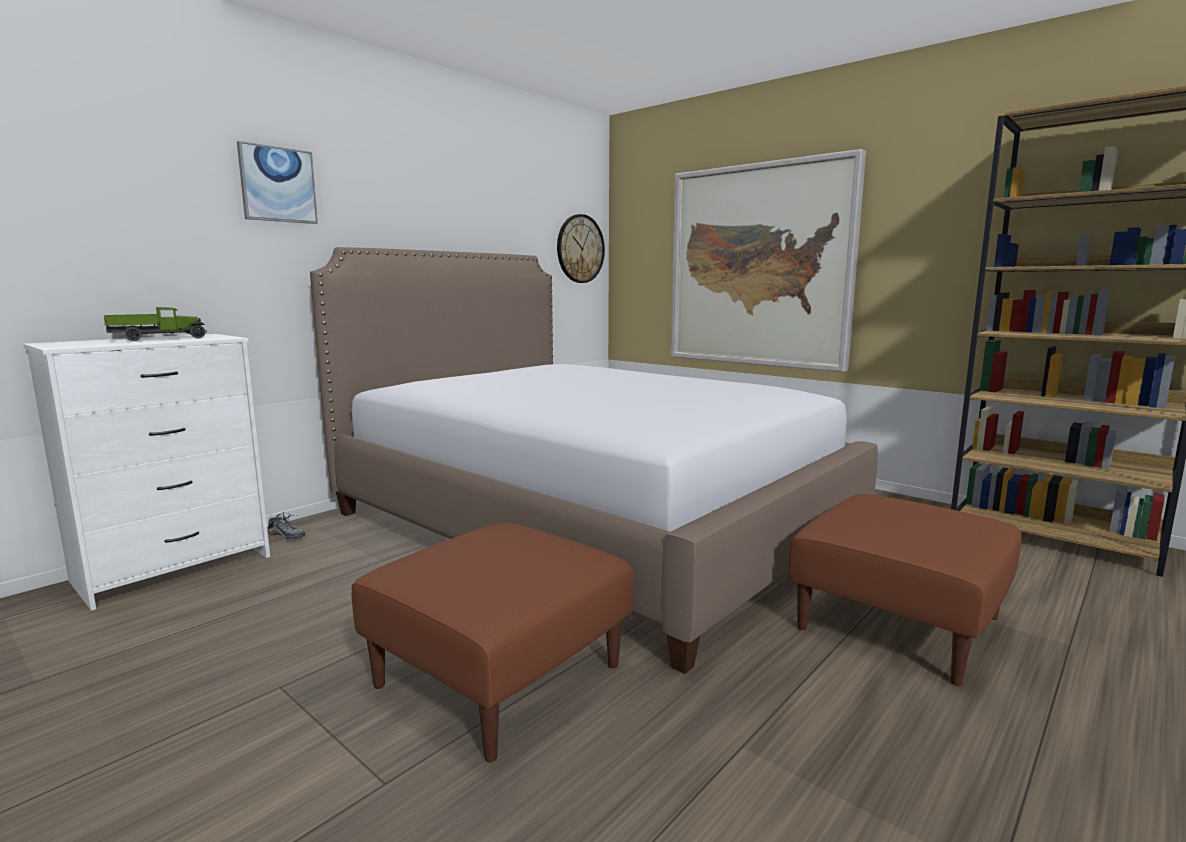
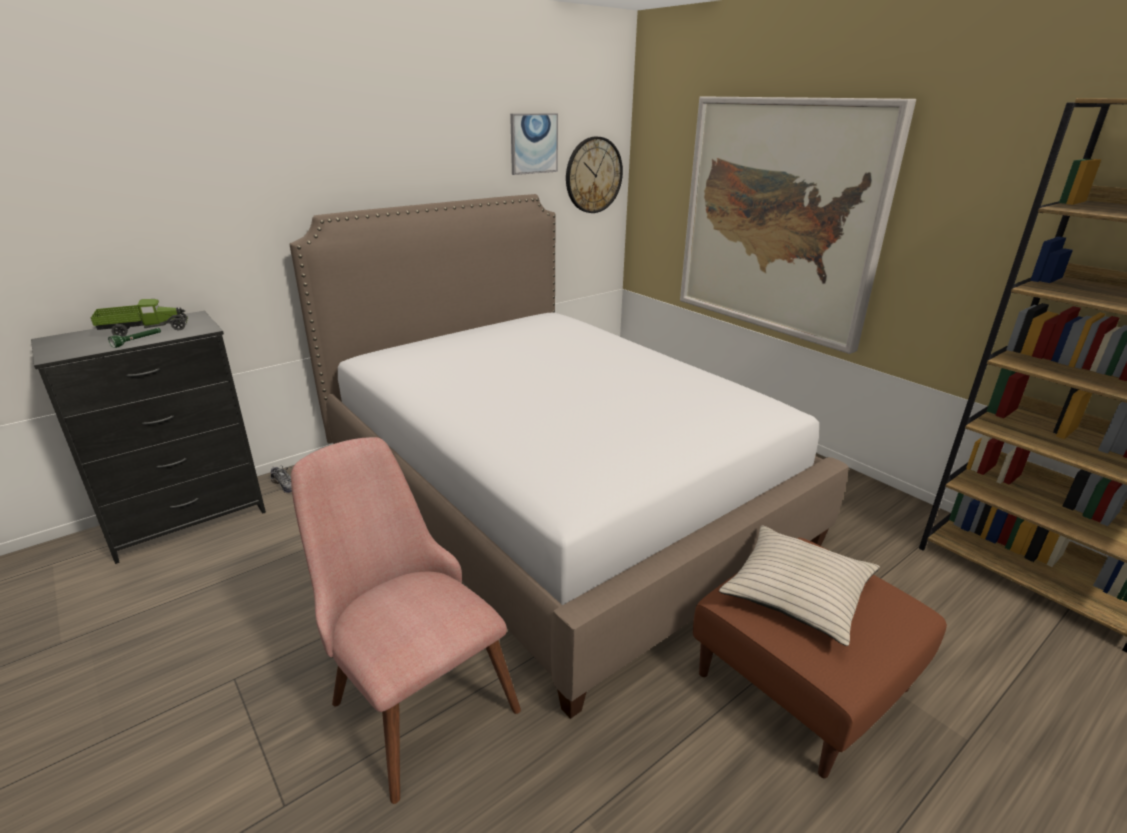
camera: 10 degrees right, 15 degrees up
white dresser [23,334,270,611] -> black dresser [31,311,266,564]
picture [237,141,318,224] -> picture moved to [510,113,558,175]
brown ottoman [351,523,634,762] -> pink chair [291,437,521,804]
none -> green flashlight [108,328,161,348]
none -> beige pillow [719,525,880,646]

